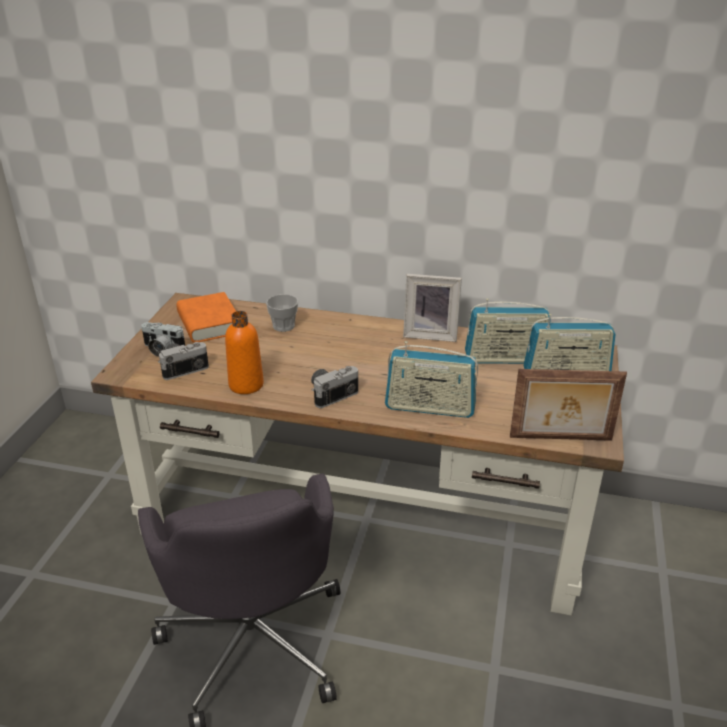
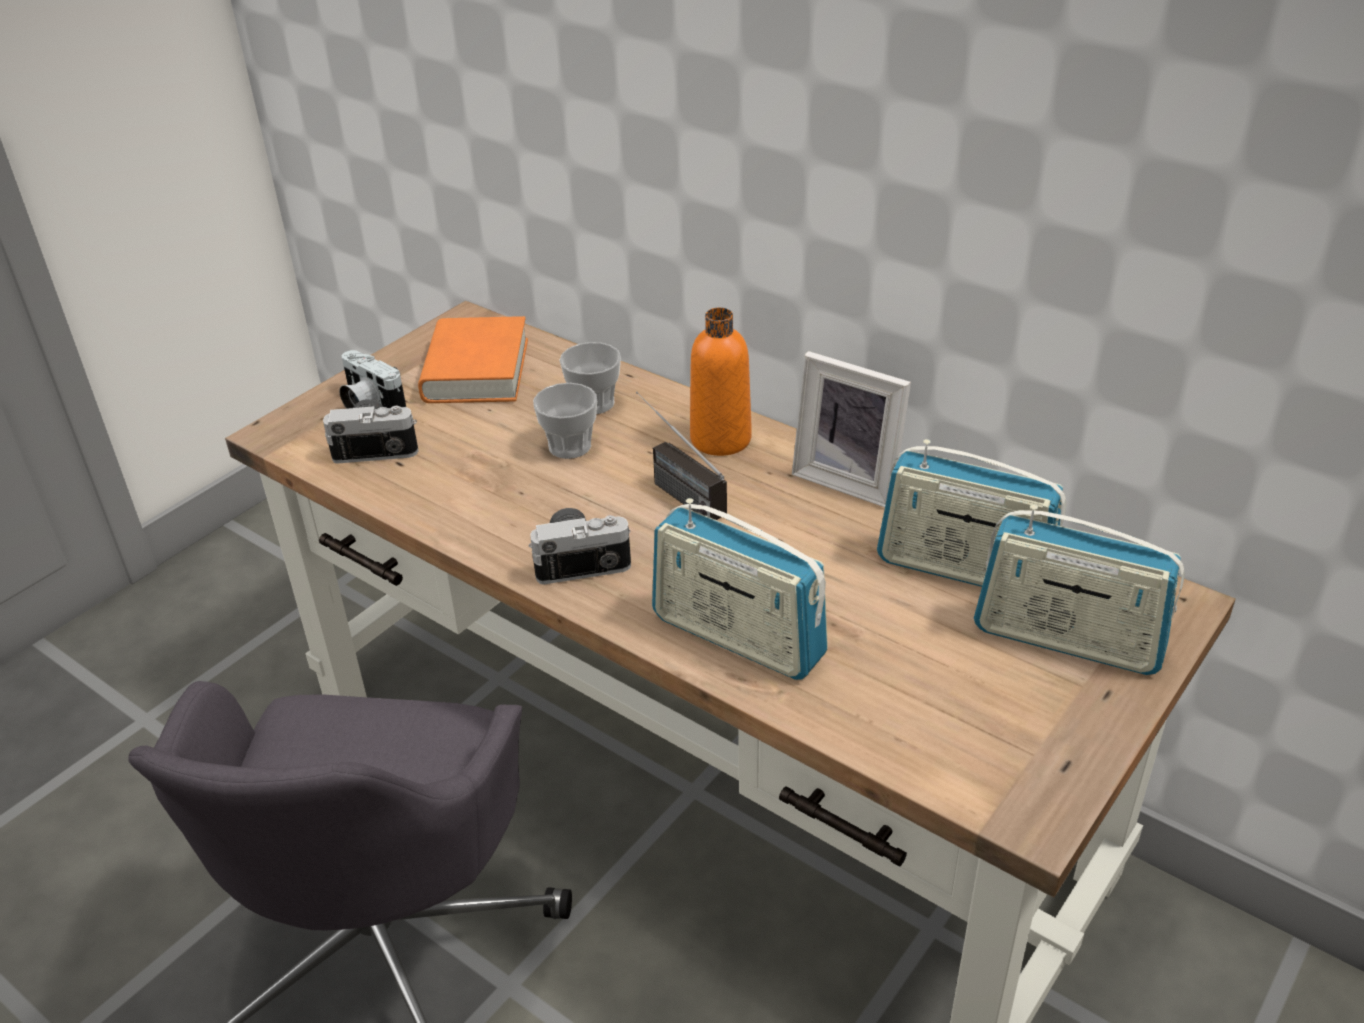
camera: 25 degrees right, 5 degrees up
orange bottle [225,311,264,394] -> orange bottle moved to [690,308,752,456]
picture frame [510,369,627,441] -> none
none -> cup [533,383,597,459]
none -> radio [636,392,727,520]

